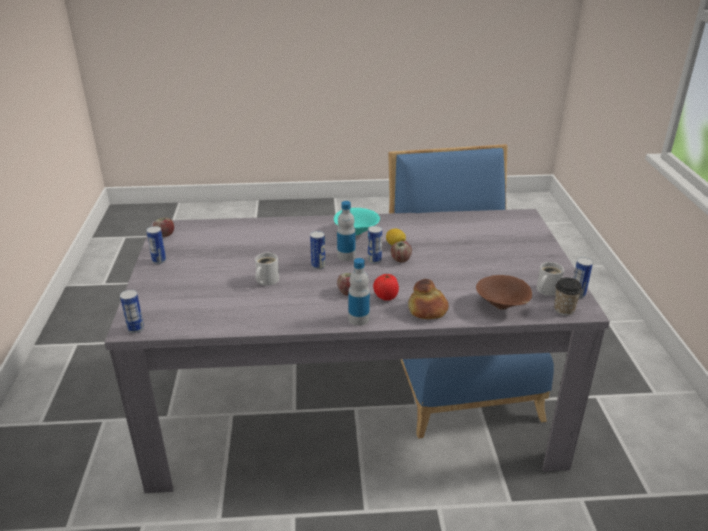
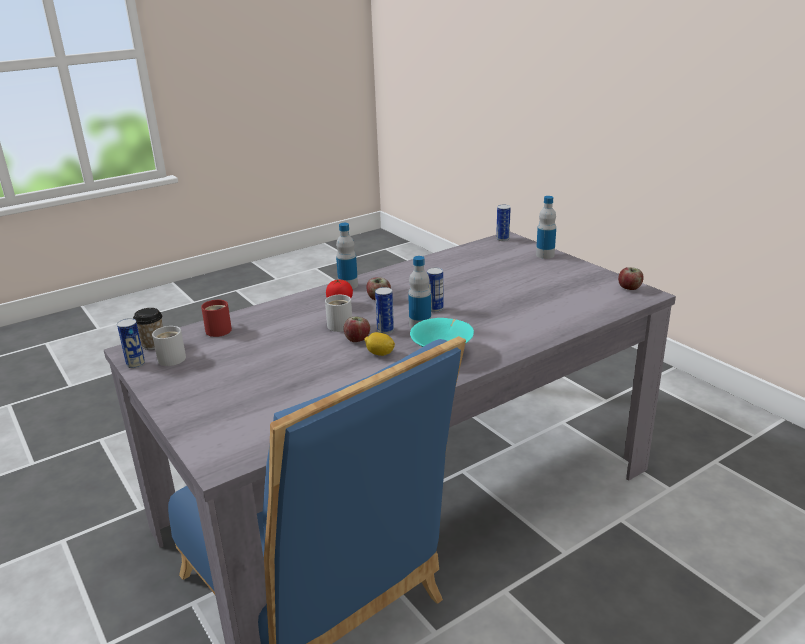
camera: 150 degrees right, 5 degrees down
can [146,226,166,264] -> none
white mug [255,253,279,286] -> white mug moved to [325,295,352,332]
bread [408,279,449,319] -> none
brown bowl [476,275,532,310] -> red mug [201,300,232,337]
none -> bottle [536,196,556,259]

